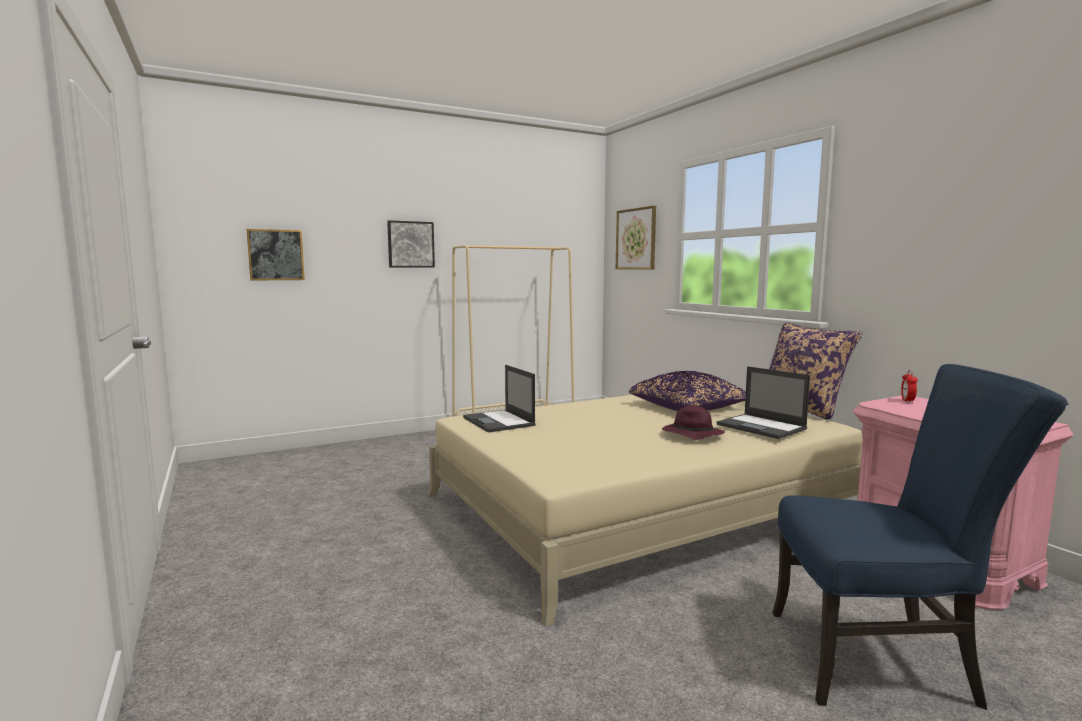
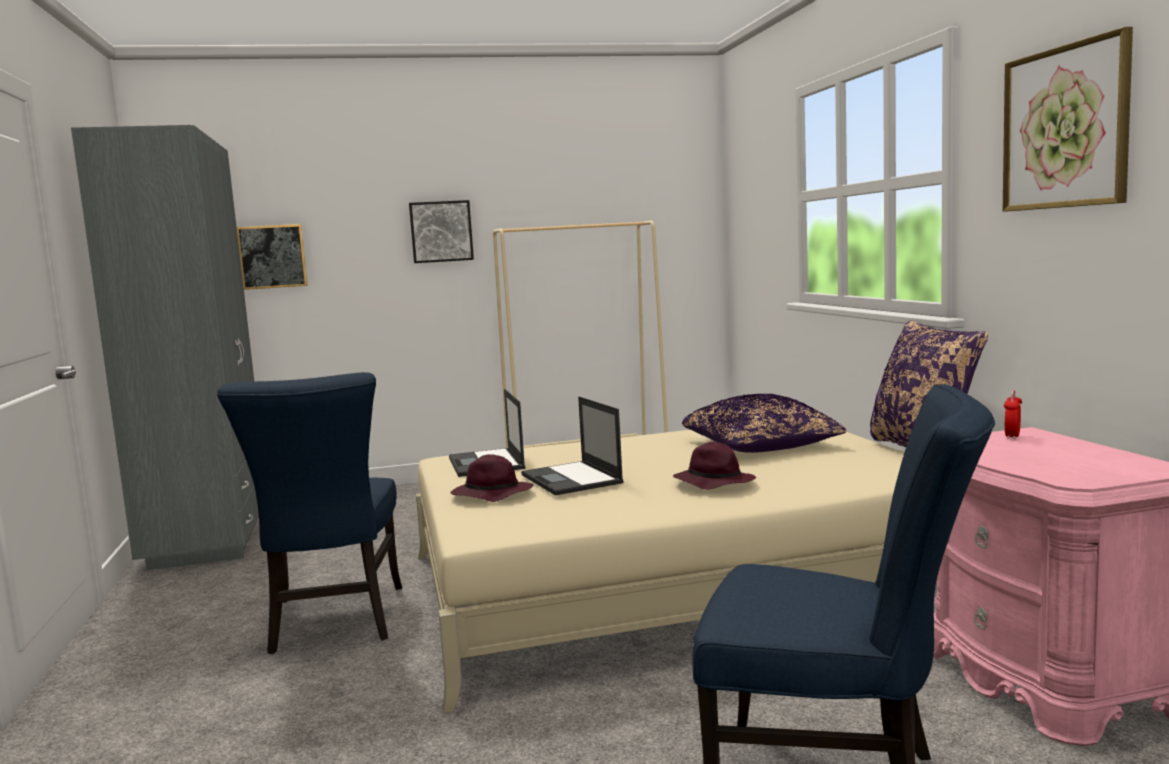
camera: 15 degrees right, 0 degrees up
picture [616,206,656,270] -> picture moved to [1003,27,1133,212]
laptop [716,366,810,439] -> laptop moved to [521,396,624,495]
none -> grey wardrobe [71,125,259,571]
none -> blue chair [217,372,402,654]
none -> purple hat [450,454,533,502]

